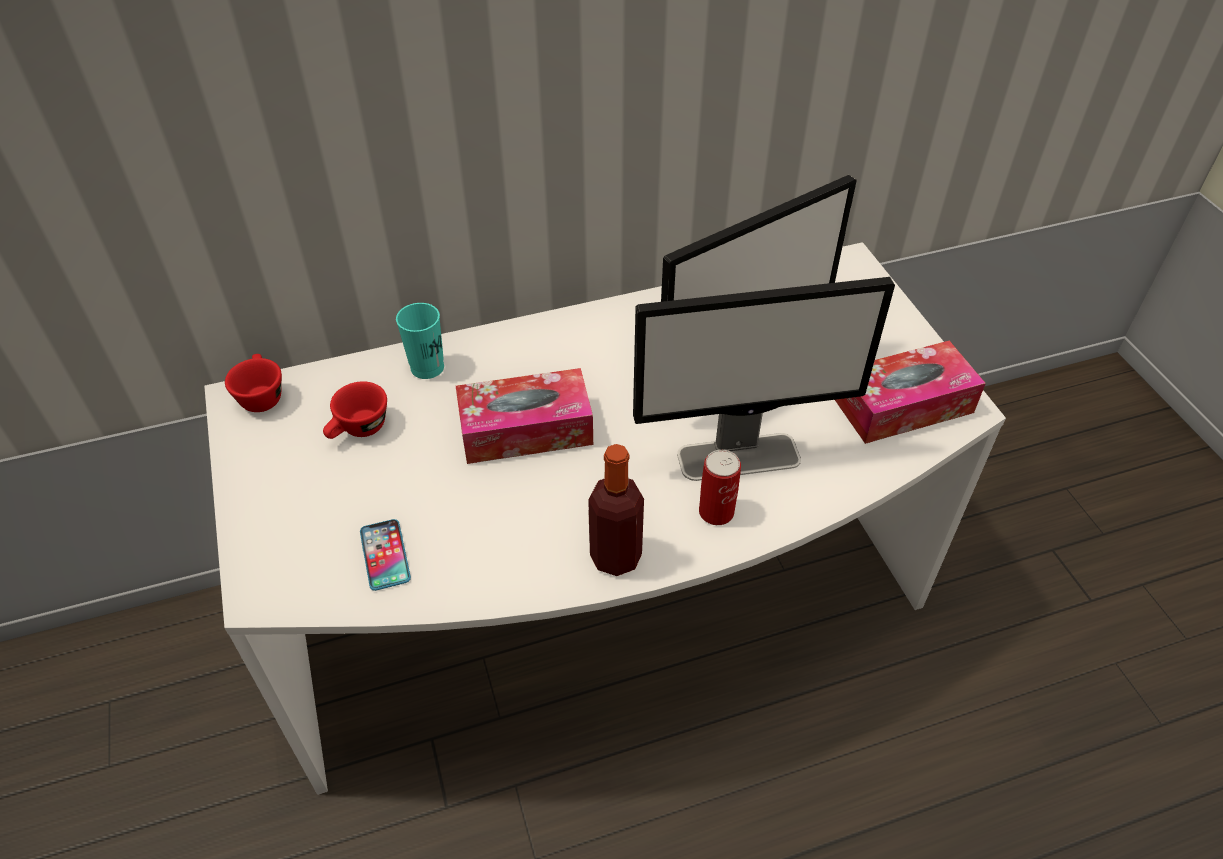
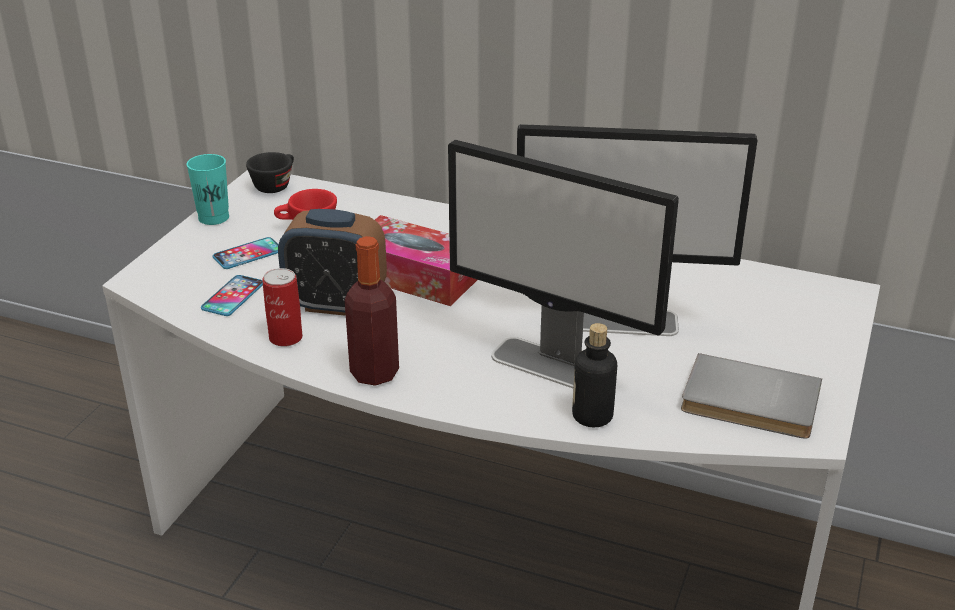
camera: 40 degrees right, 15 degrees down
red cup [225,354,282,412] -> black cup [246,152,294,193]
turquoise cup [396,303,444,379] -> turquoise cup moved to [187,154,229,225]
can [699,450,741,525] -> can moved to [262,268,303,347]
tissue box [835,341,986,444] -> grey book [681,353,822,439]
none -> phone [213,237,279,269]
none -> alarm clock [278,209,387,316]
none -> bottle [572,323,617,427]

